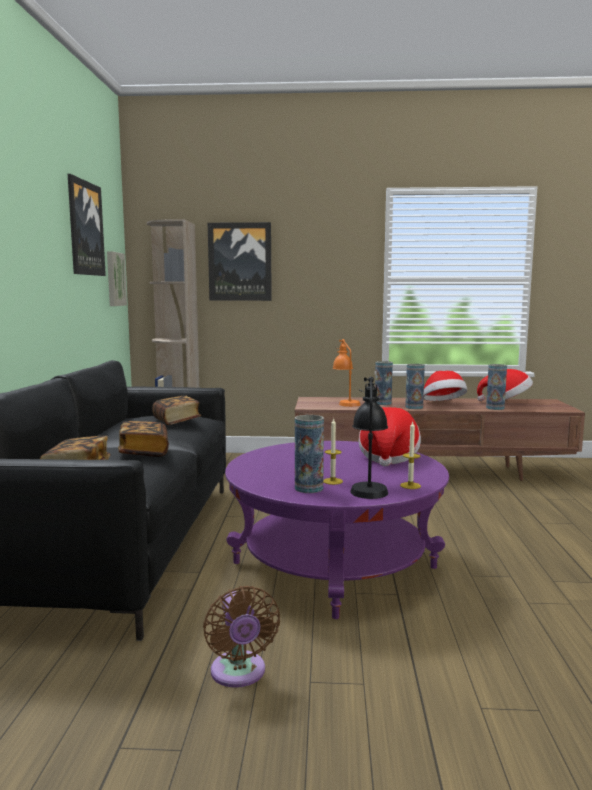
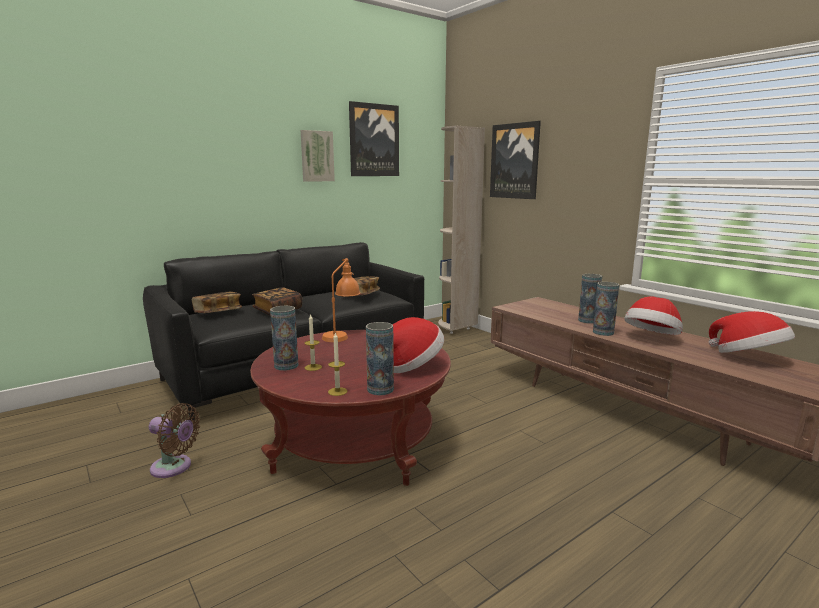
camera: 50 degrees right, 5 degrees up
picture [107,251,127,306] -> picture moved to [301,130,335,182]
brown fan [203,586,280,688] -> brown fan turned 105 degrees counterclockwise [149,403,200,478]
purple coffee table [225,441,449,619] -> red coffee table [250,330,451,486]
orange table lamp [333,339,361,407] -> orange table lamp moved to [322,258,360,342]
black table lamp [350,377,388,499] -> none
vase [486,364,507,410] -> vase moved to [366,322,394,395]

